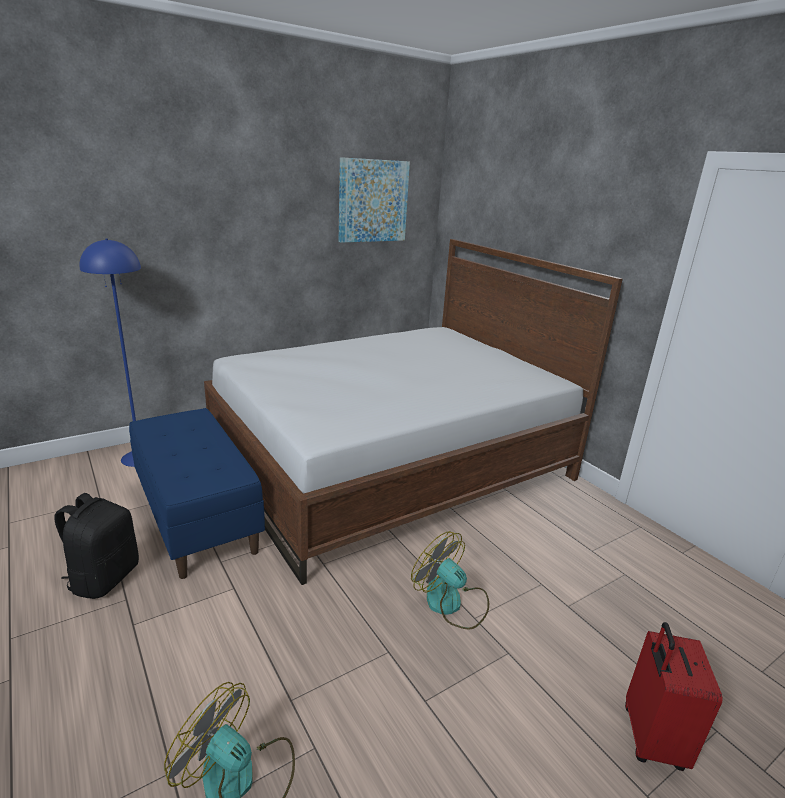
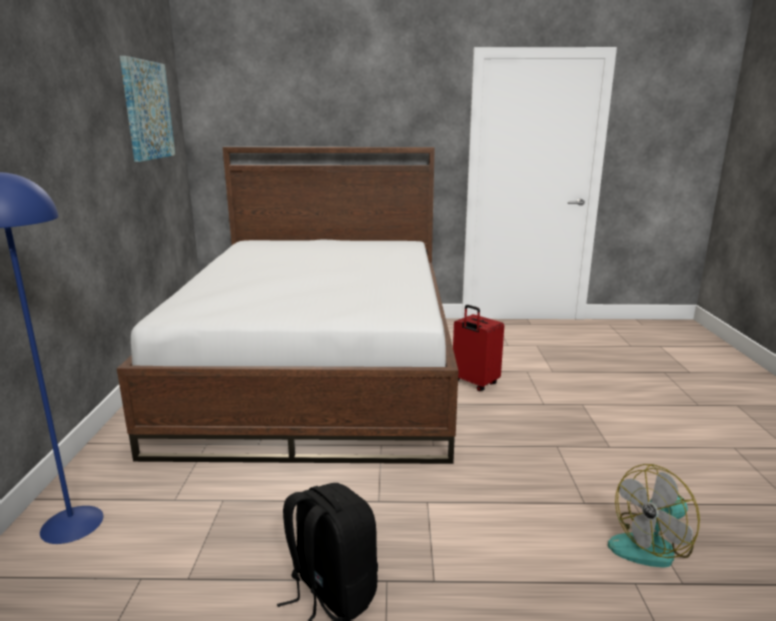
camera: 55 degrees left, 5 degrees down
blue bench [129,408,265,579] -> none
fan [411,531,489,629] -> none
red suitcase [625,622,723,771] -> red suitcase moved to [453,305,504,391]

